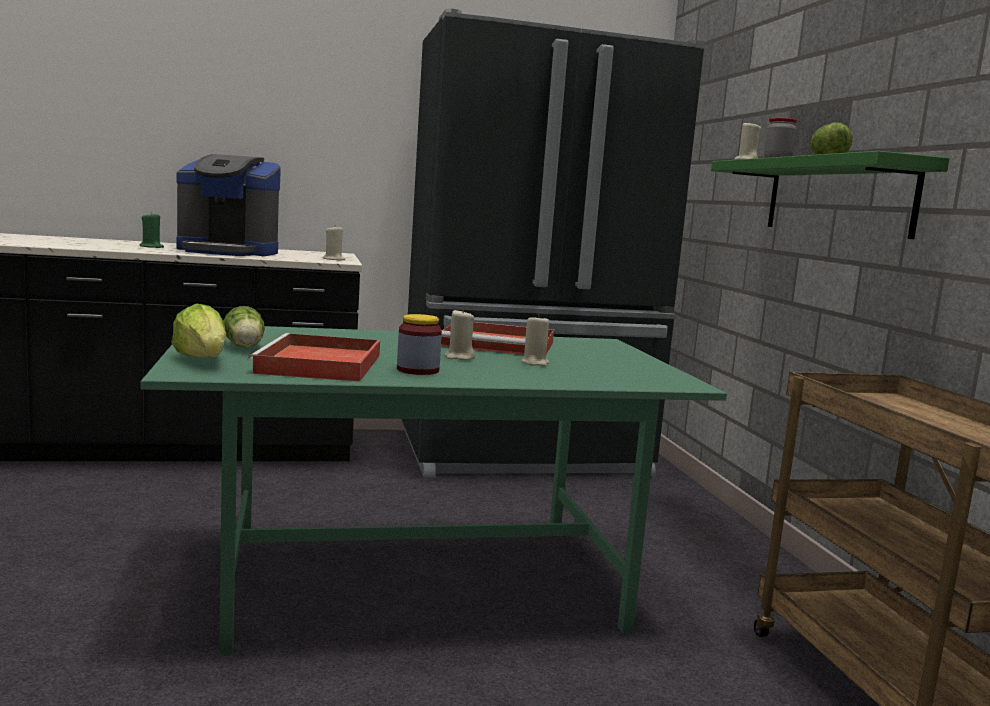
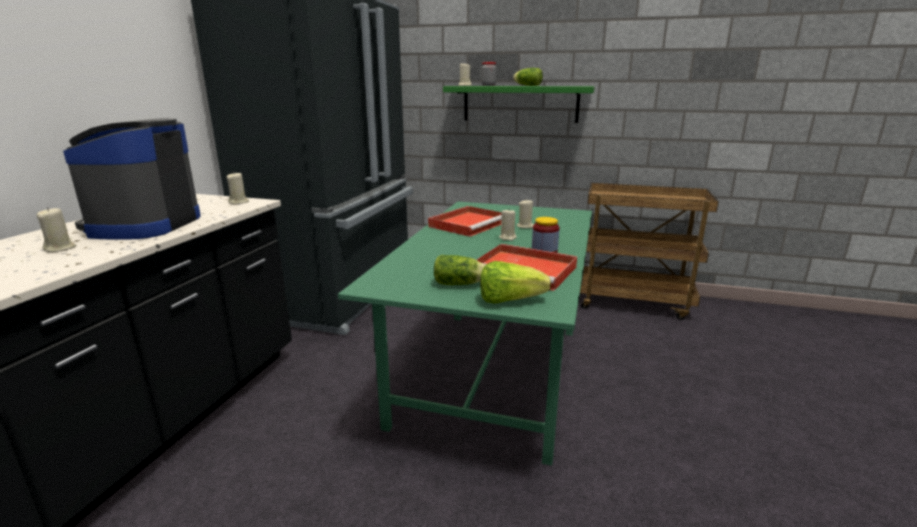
camera: 60 degrees left, 10 degrees up
green candle [140,212,164,248] -> beige candle [36,207,76,252]
coffee machine [176,154,281,256] -> coffee machine turned 150 degrees clockwise [63,118,201,240]

